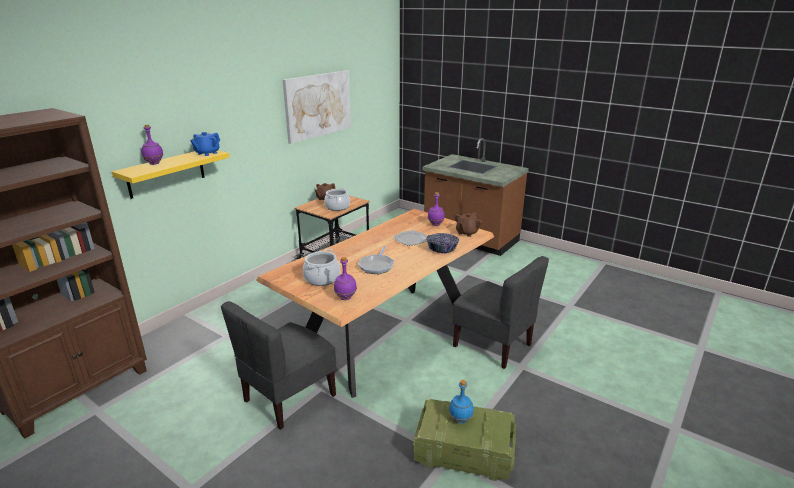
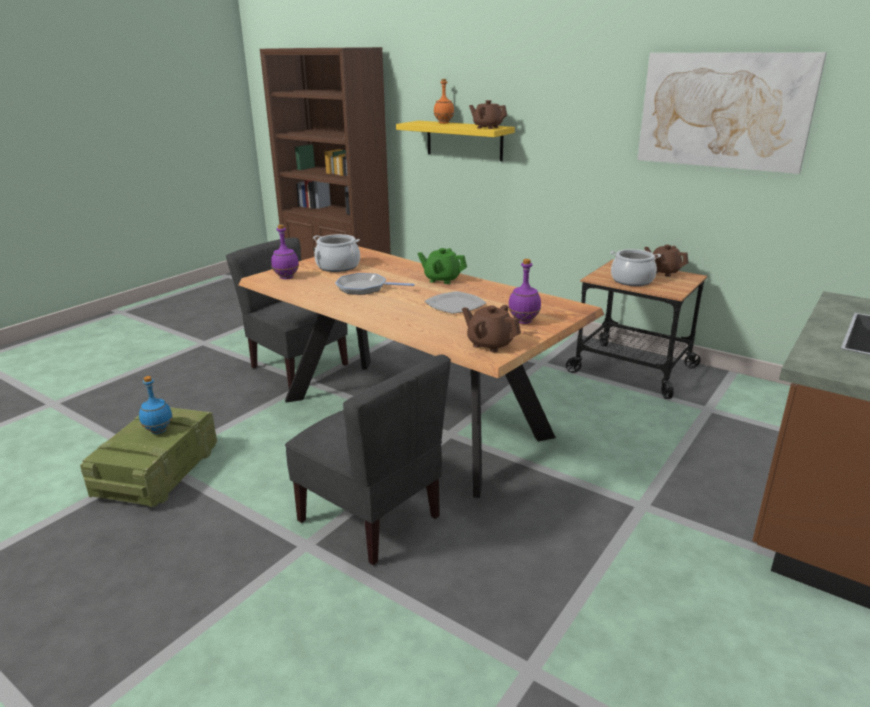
camera: 90 degrees right, 0 degrees up
purple bottle [141,124,163,165] -> orange bottle [434,79,454,124]
blue teapot [190,132,220,156] -> brown teapot [469,100,507,129]
bowl [426,233,459,253] -> none
grey chair [453,256,549,369] -> grey chair turned 90 degrees counterclockwise [285,355,451,565]
none -> green teapot [417,248,467,284]

